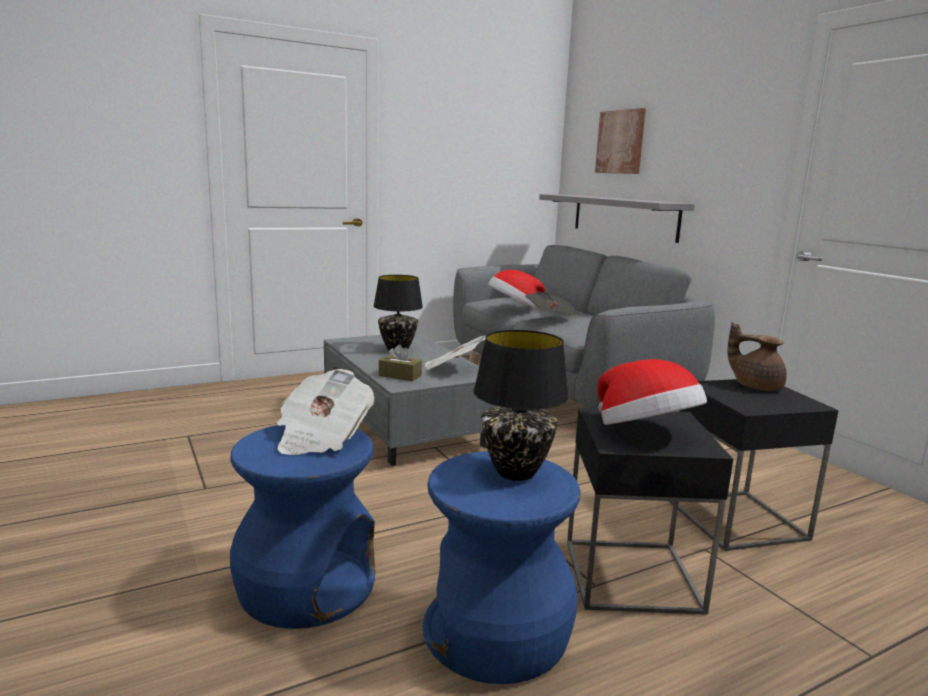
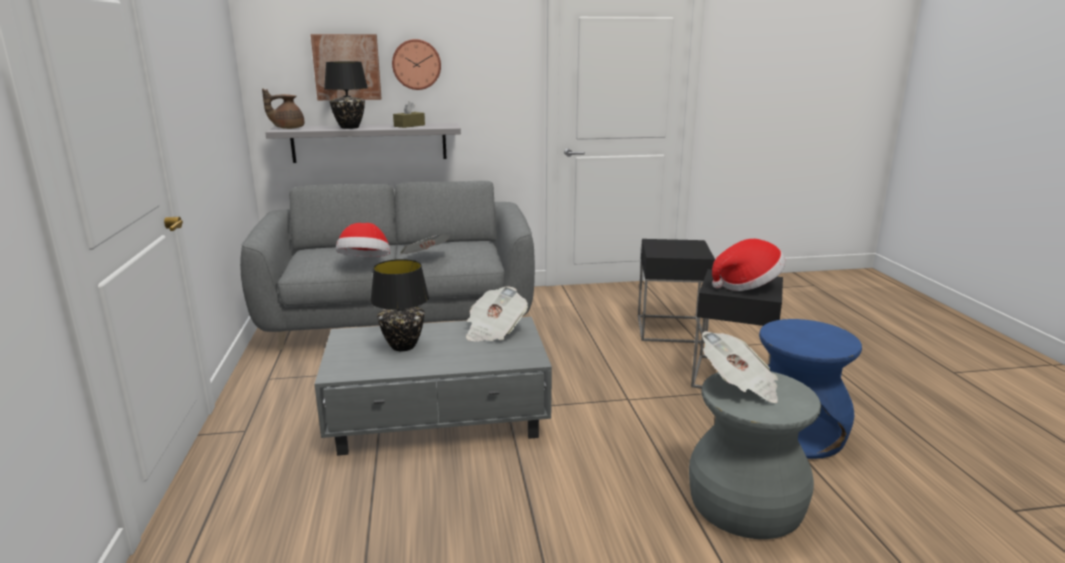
camera: 70 degrees left, 5 degrees up
blue stool [230,425,375,629] -> grey stool [689,371,821,539]
brown tissue box [379,345,422,381] -> brown tissue box moved to [393,101,425,128]
black table lamp [474,330,569,481] -> black table lamp moved to [324,61,368,129]
brown teapot [727,322,787,391] -> brown teapot moved to [262,89,304,129]
none -> wall clock [392,39,441,90]

